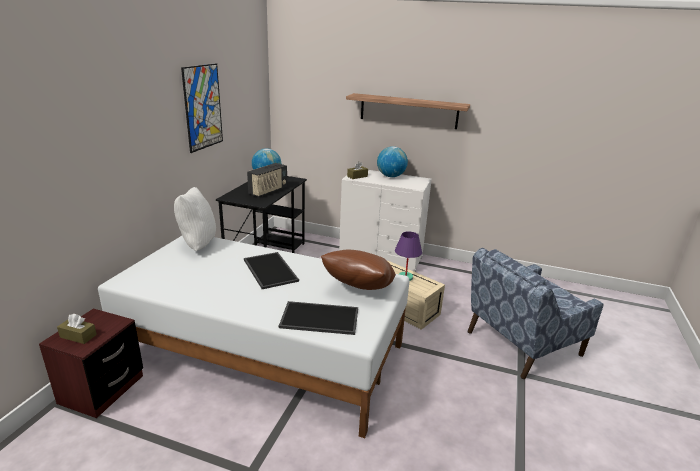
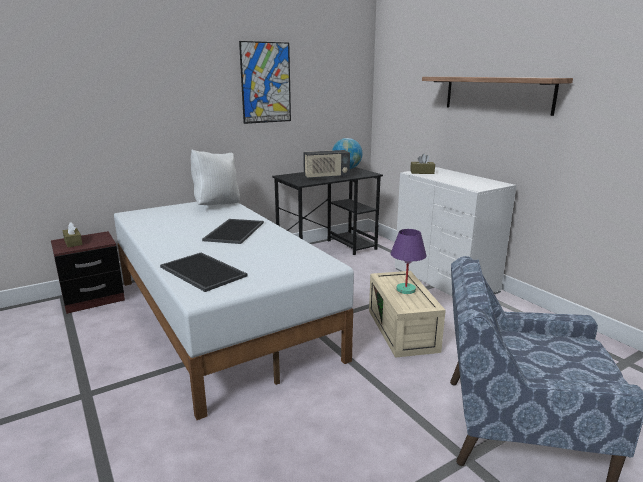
camera: 40 degrees right, 5 degrees down
brown pillow [321,250,396,290] -> none
globe [377,146,408,177] -> none

